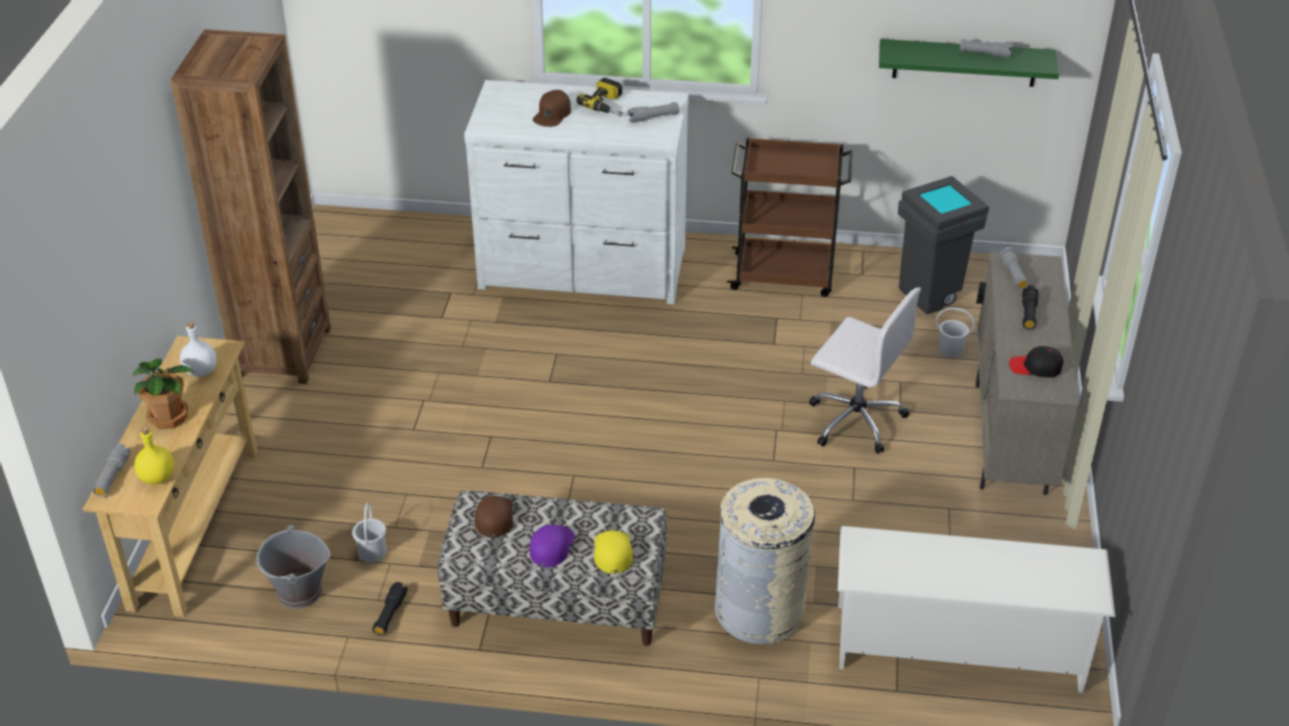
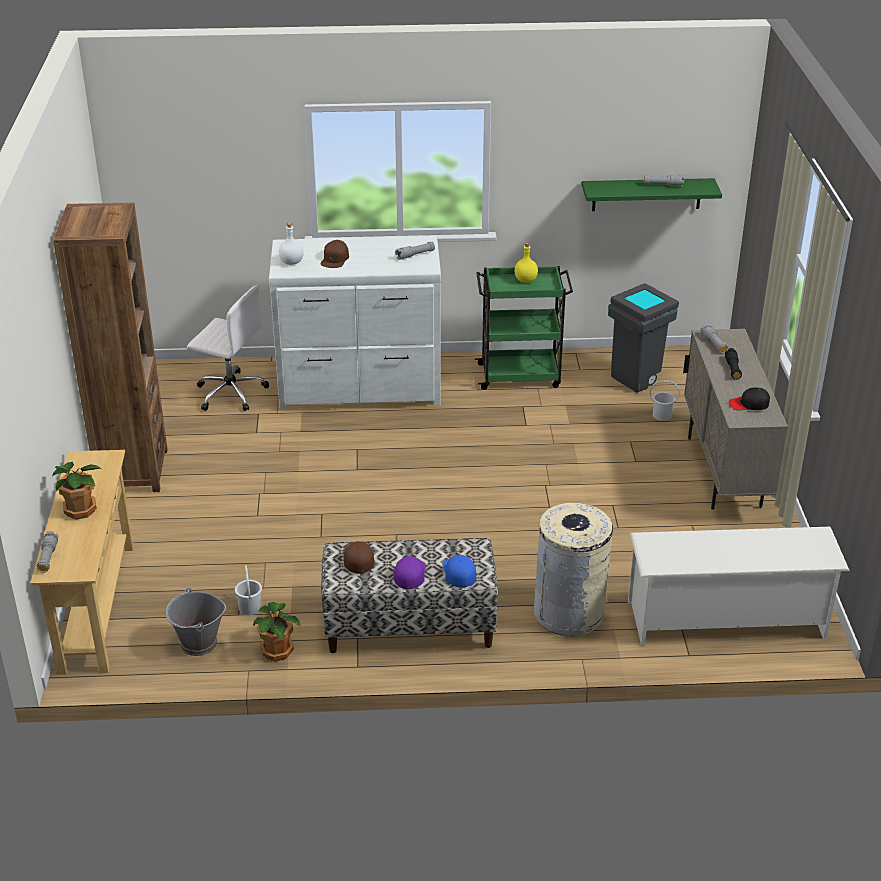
camera: 10 degrees left, 5 degrees down
yellow bottle [134,427,174,484] -> yellow bottle moved to [514,243,538,283]
white bottle [180,322,216,377] -> white bottle moved to [279,223,304,265]
black flashlight [373,582,408,635] -> potted plant [253,602,301,661]
power drill [576,78,622,117] -> none
yellow cap [594,530,633,574] -> blue cap [442,555,476,588]
brown cart [727,137,853,297] -> green cart [475,266,573,390]
white office chair [809,287,921,454] -> white office chair moved to [187,285,269,411]

